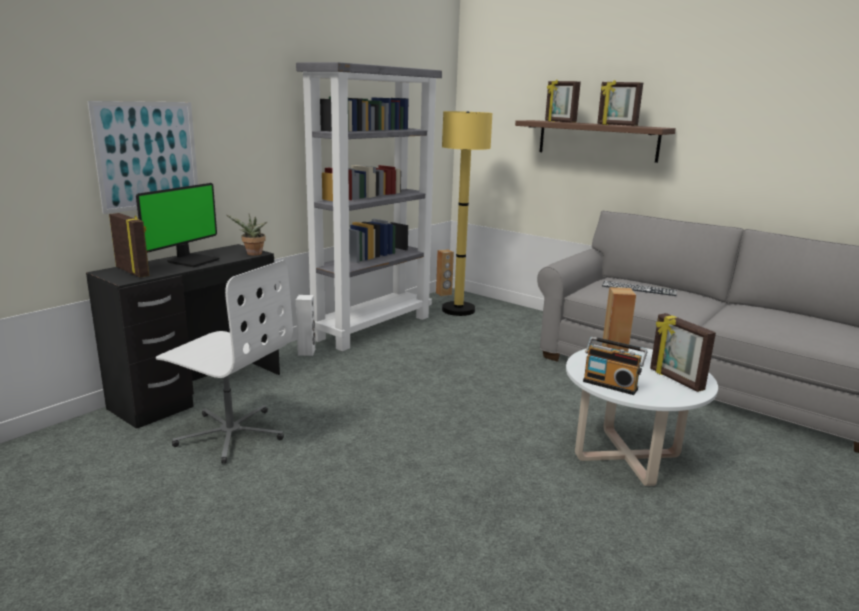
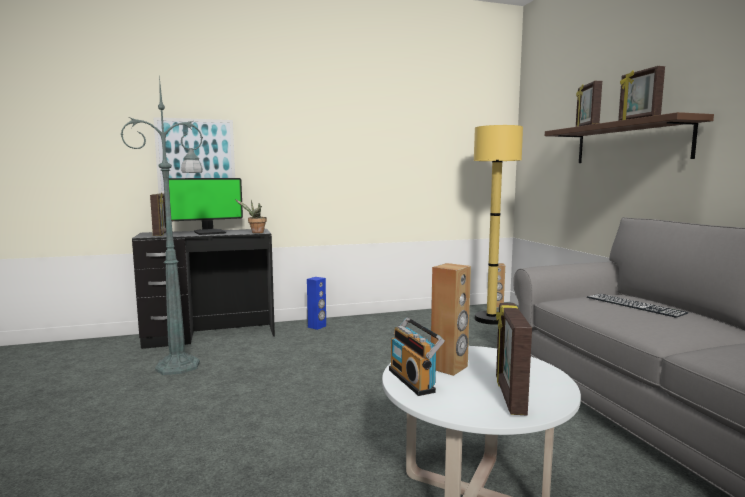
camera: 35 degrees right, 10 degrees down
white office chair [156,260,293,464] -> green floor lamp [120,75,203,375]
grey bookcase [296,62,442,351] -> none
white speaker [296,295,315,356] -> blue speaker [307,277,326,330]

